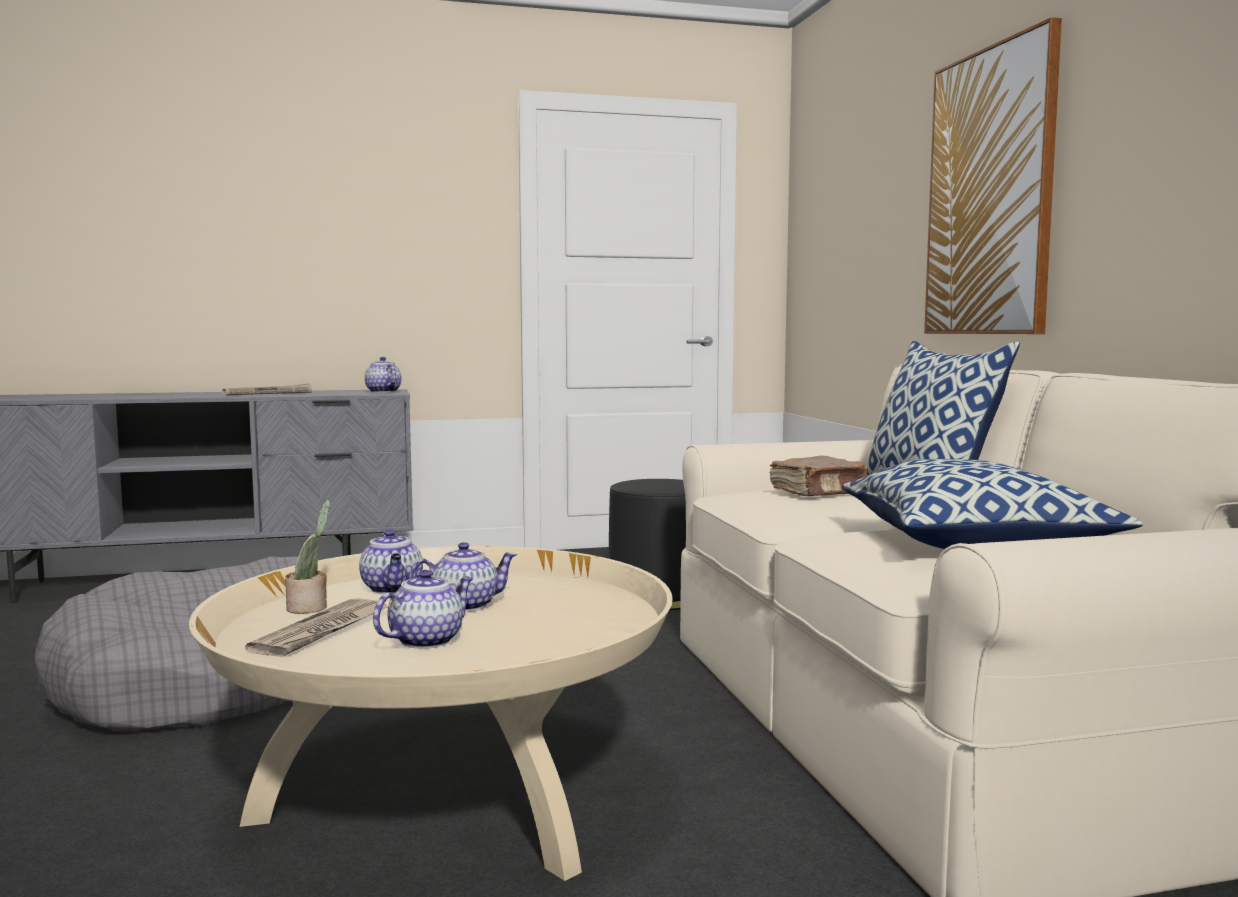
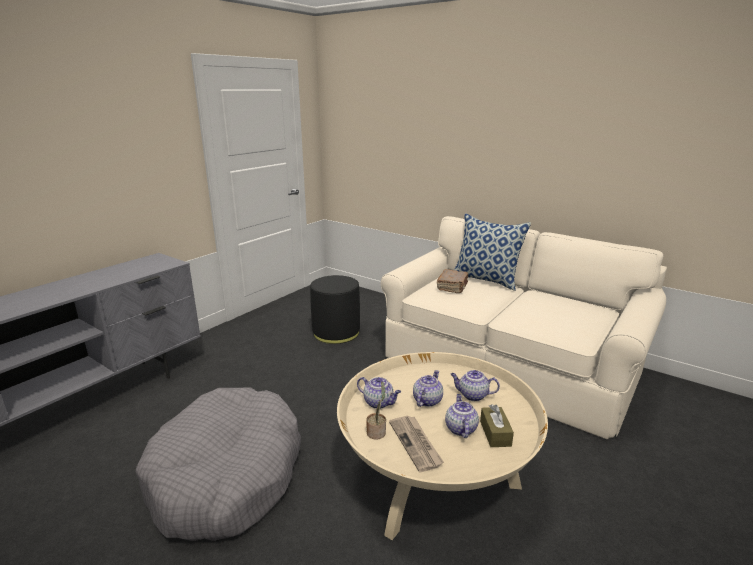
camera: 40 degrees left, 15 degrees up
newspaper [222,383,312,395] -> none
teapot [365,357,402,393] -> teapot moved to [450,370,500,401]
pillow [842,459,1143,549] -> none
picture [924,17,1062,334] -> none
none -> brown tissue box [480,404,514,447]

